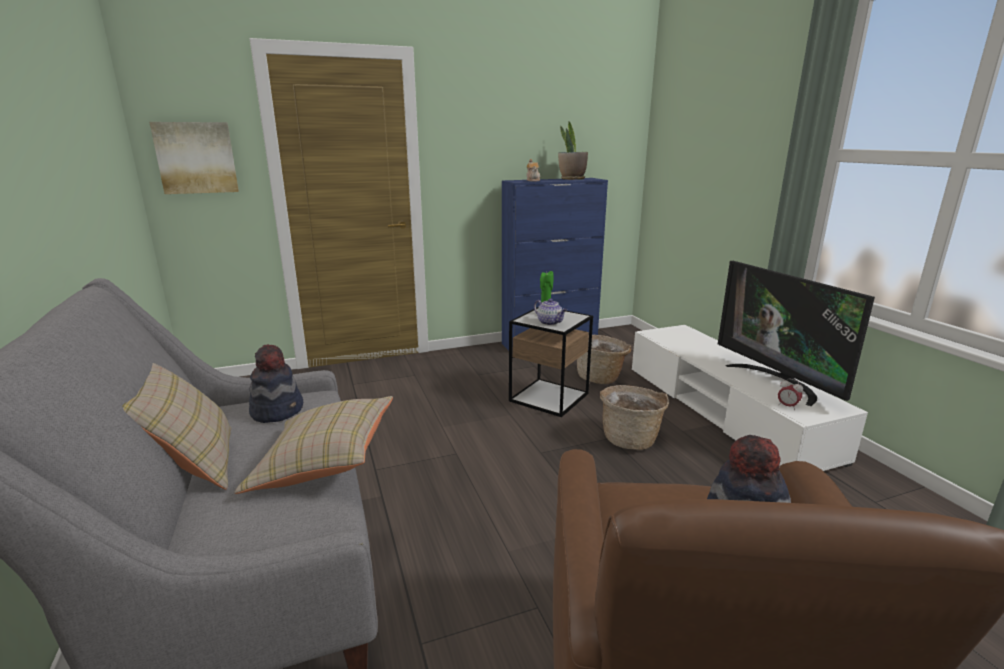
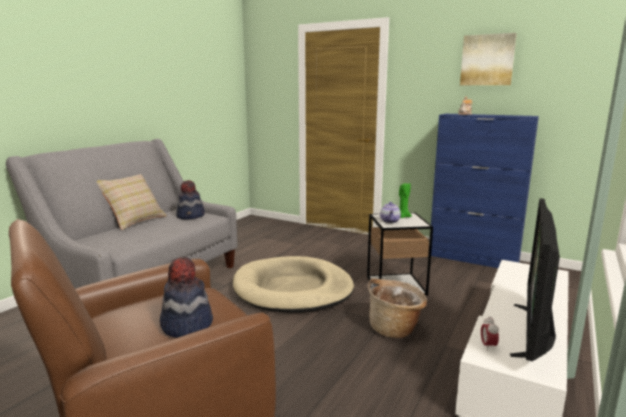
camera: 50 degrees right, 5 degrees down
picture [149,122,239,194] -> picture moved to [460,33,517,85]
beige pillow [234,396,393,494] -> none
potted plant [558,122,588,180] -> none
basket [577,335,631,384] -> none
none -> beige dog bed [233,256,354,313]

